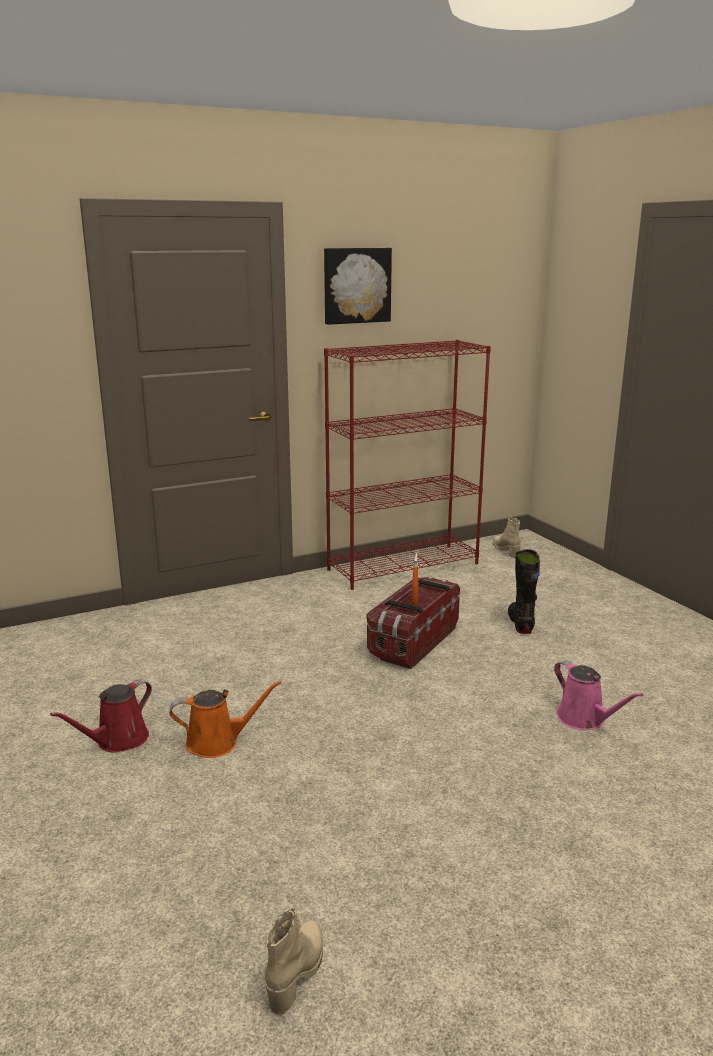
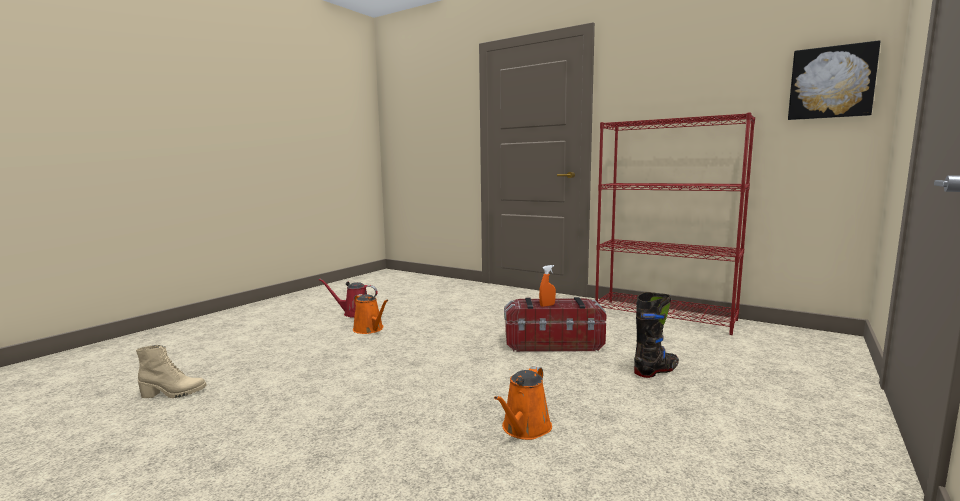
camera: 60 degrees right, 10 degrees down
picture [324,248,392,325] -> picture moved to [788,40,881,120]
beige boot [493,517,521,558] -> none
pink watering can [554,660,643,730] -> orange watering can [494,366,552,440]

